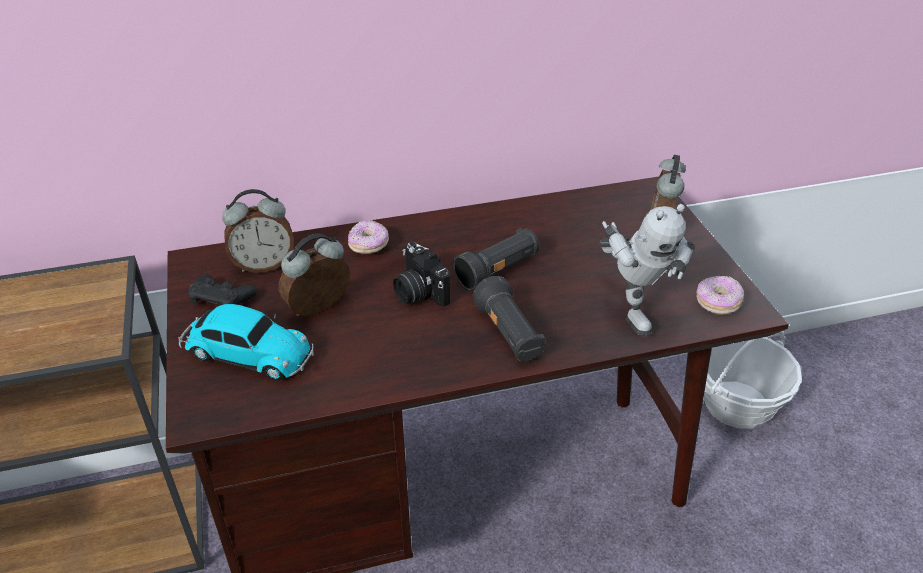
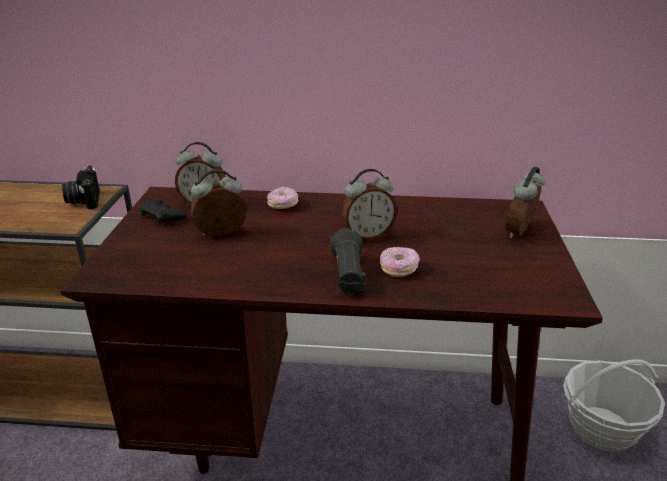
camera: 20 degrees right, 10 degrees down
toy car [178,304,314,381] -> none
camera [393,242,450,307] -> camera moved to [62,166,100,210]
black flashlight [453,228,540,290] -> alarm clock [341,169,397,240]
toy robot [599,204,695,336] -> none
donut [697,276,744,315] -> donut moved to [380,247,420,277]

